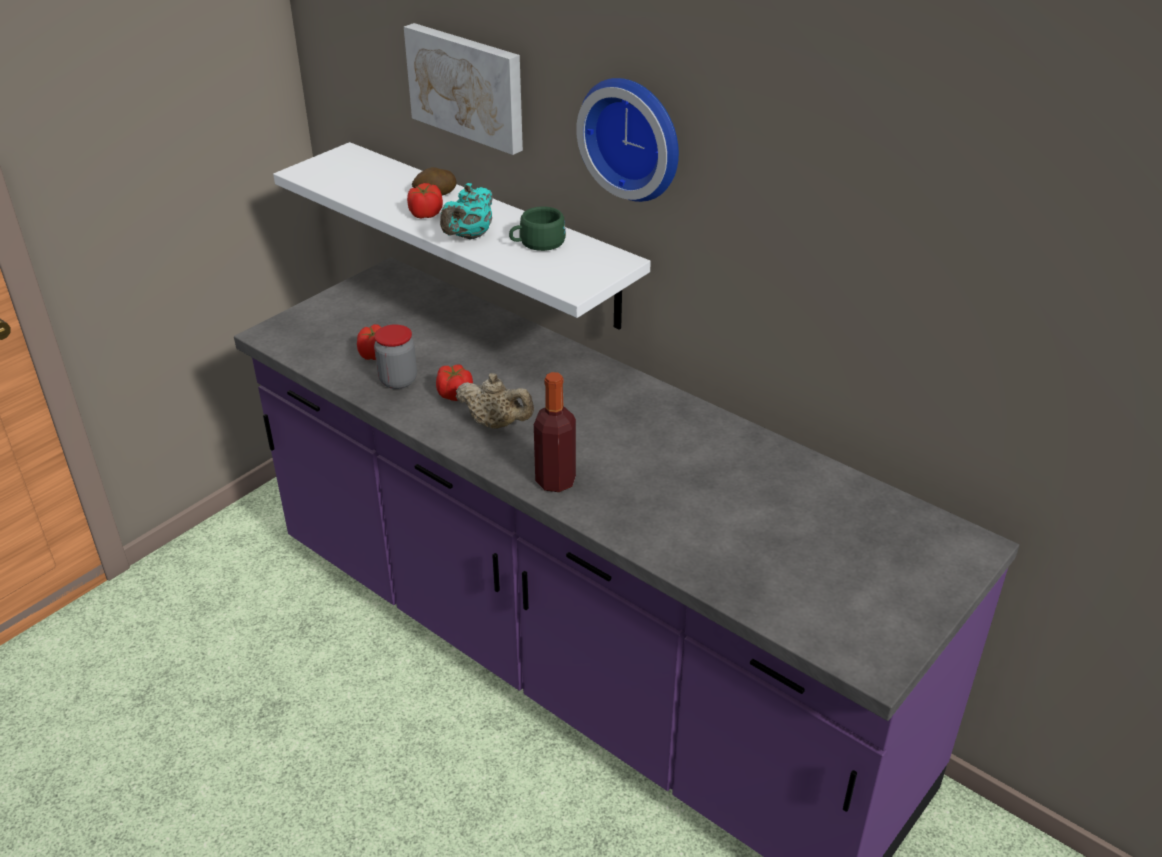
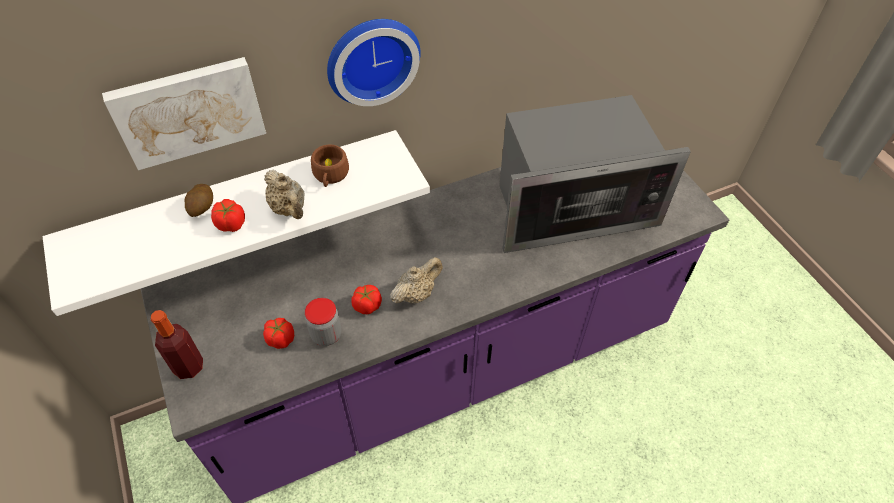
camera: 65 degrees left, 15 degrees up
turquoise teapot [440,183,493,239] -> beige teapot [264,169,304,219]
green cup [509,207,566,251] -> brown cup [311,145,349,187]
bottle [534,372,576,492] -> bottle moved to [151,310,203,379]
none -> microwave [499,95,691,253]

